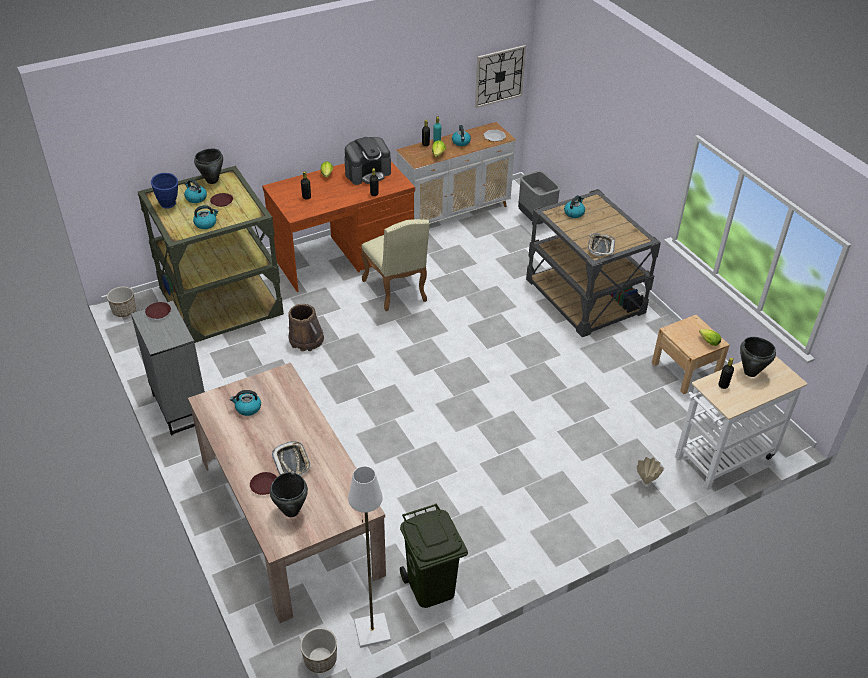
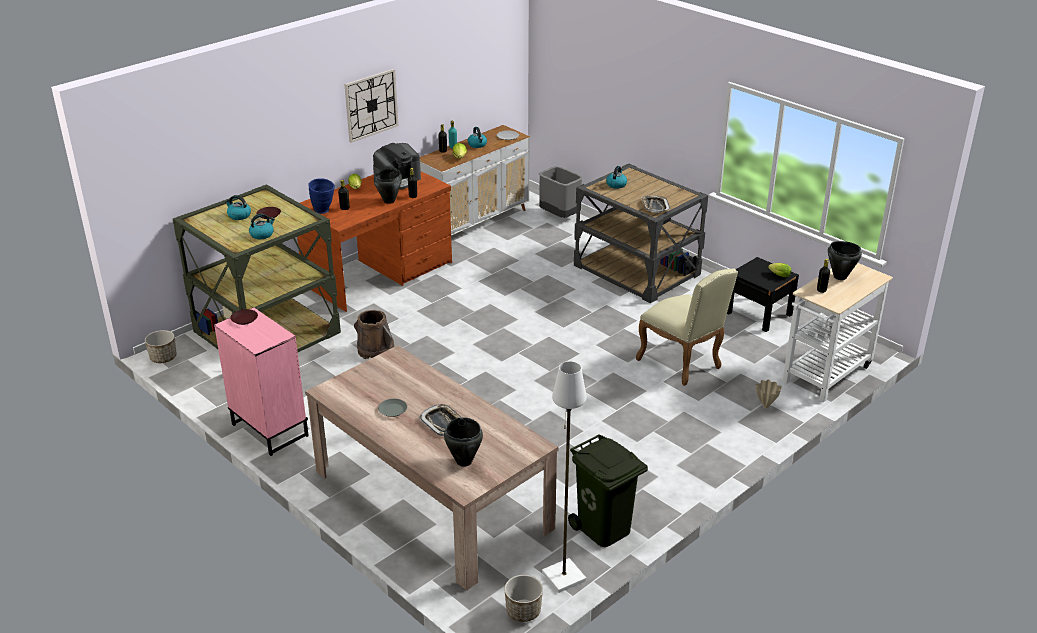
camera: 15 degrees left, 10 degrees down
grey dresser [130,300,205,436] -> pink dresser [214,308,309,456]
blue vase [151,173,178,209] -> blue vase moved to [308,179,335,214]
black cooking pot [194,149,223,184] -> black cooking pot moved to [374,168,402,204]
kettle [230,390,261,416] -> none
brown plate [250,472,277,495] -> none
beige chair [361,219,430,311] -> beige chair moved to [636,268,738,386]
wall clock [475,45,526,108] -> wall clock moved to [344,69,398,143]
beige nightstand [652,315,730,394] -> black nightstand [727,257,799,332]
none -> grey plate [378,399,407,417]

